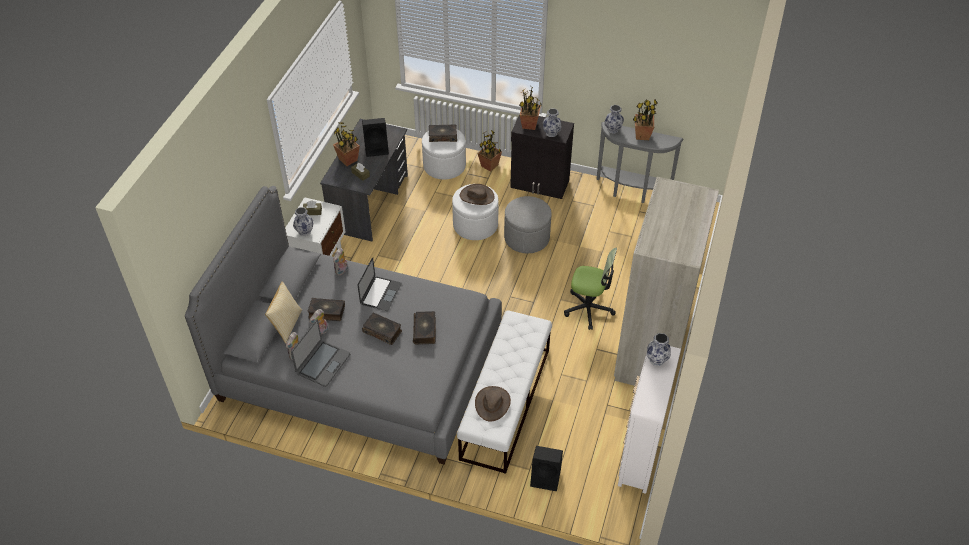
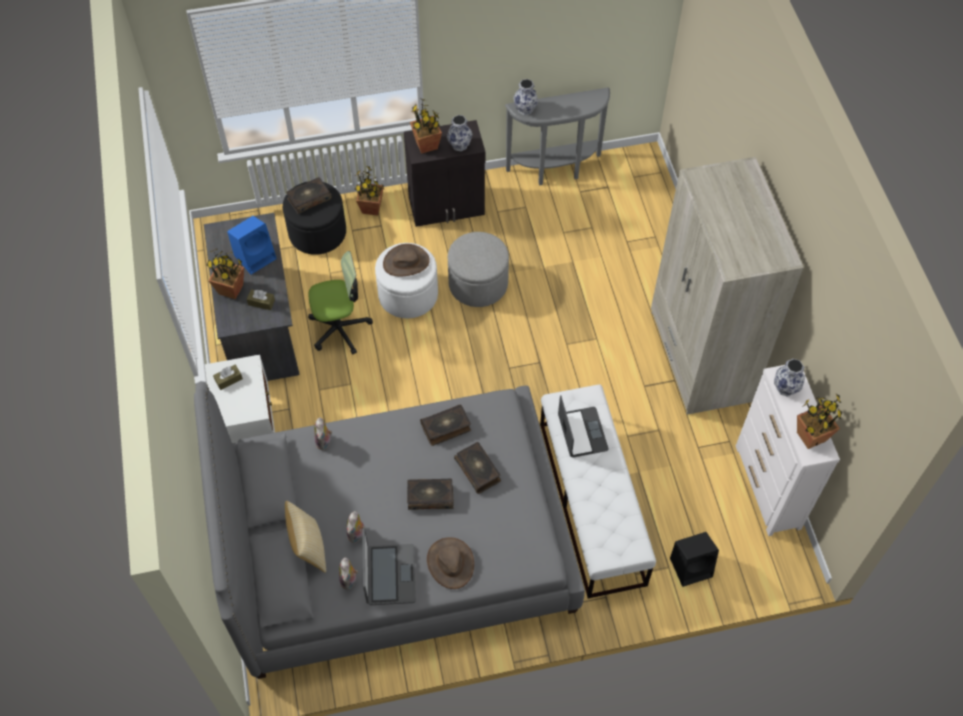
camera: 30 degrees left, 10 degrees up
vase [293,207,314,236] -> none
book [308,298,345,321] -> book moved to [420,404,471,446]
laptop [357,257,402,311] -> laptop moved to [558,395,608,458]
black speaker [362,118,389,157] -> blue speaker [227,216,277,275]
white ottoman [422,129,466,180] -> black ottoman [283,181,346,255]
brown hat [475,386,511,422] -> brown hat moved to [427,537,474,589]
office chair [564,248,617,330] -> office chair moved to [308,251,373,354]
potted plant [633,100,658,140] -> potted plant moved to [797,394,842,449]

